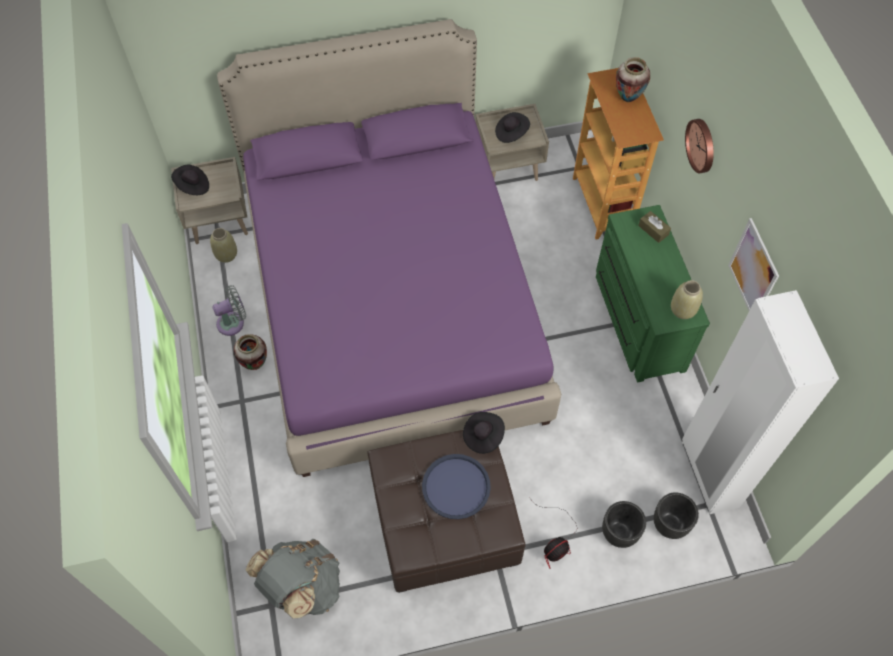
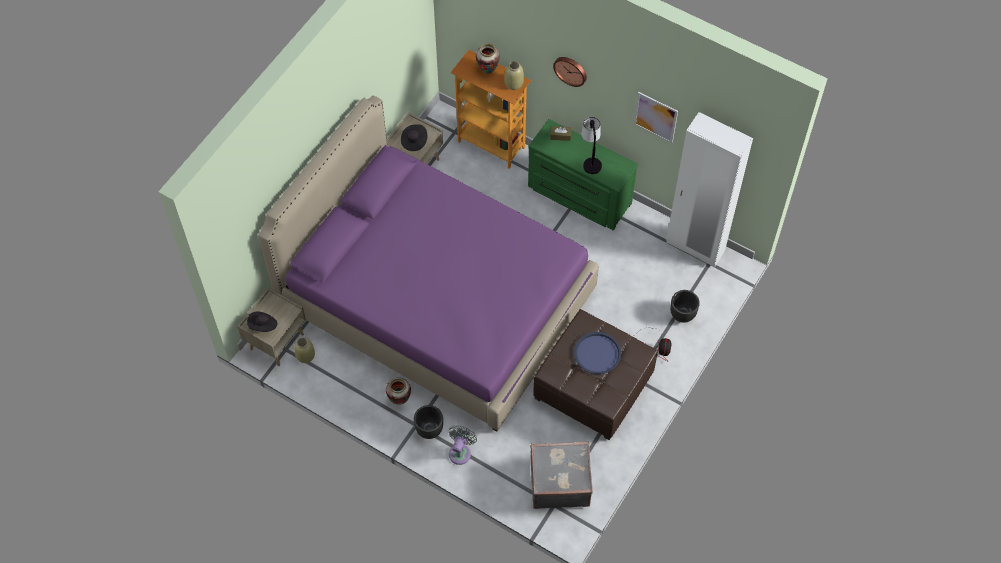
camera: 45 degrees left, 0 degrees up
grey fan [212,285,246,336] -> grey fan moved to [448,425,477,465]
grey backpack [246,539,340,619] -> grey suitcase [530,441,593,509]
black hat [463,412,505,454] -> none
black planter [654,492,699,539] -> black planter moved to [414,405,443,439]
beige vase [671,280,703,319] -> beige vase moved to [504,61,524,90]
none -> table lamp [581,117,602,174]

